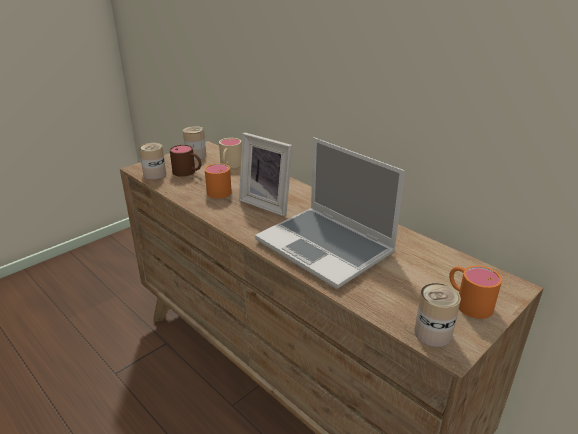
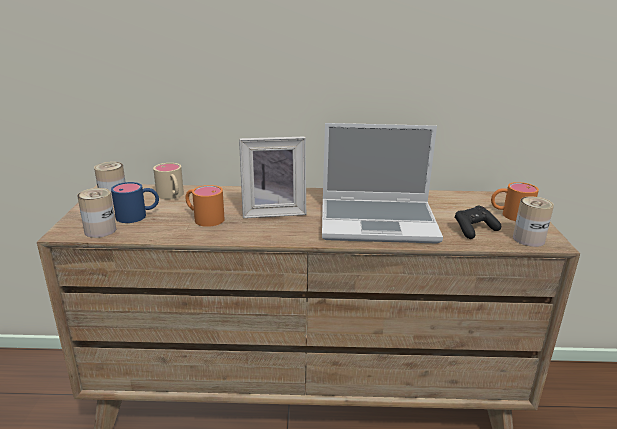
camera: 45 degrees left, 5 degrees down
brown mug [170,145,201,177] -> blue mug [111,182,159,223]
none -> black game controller [455,206,501,239]

